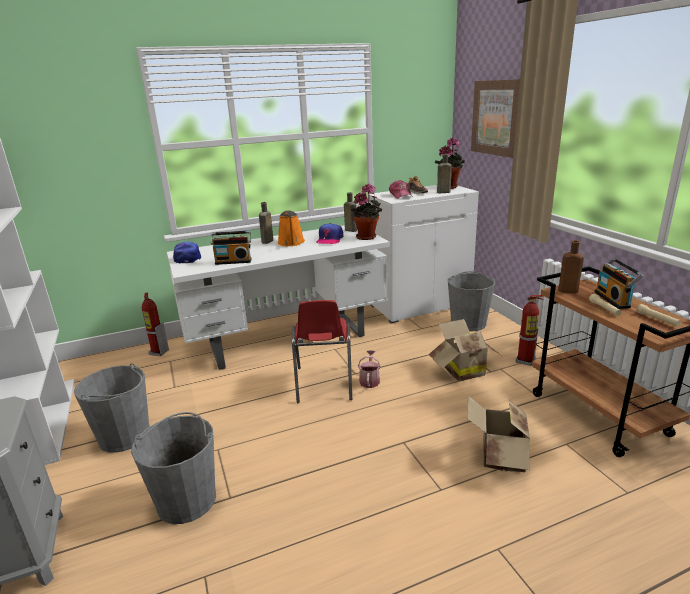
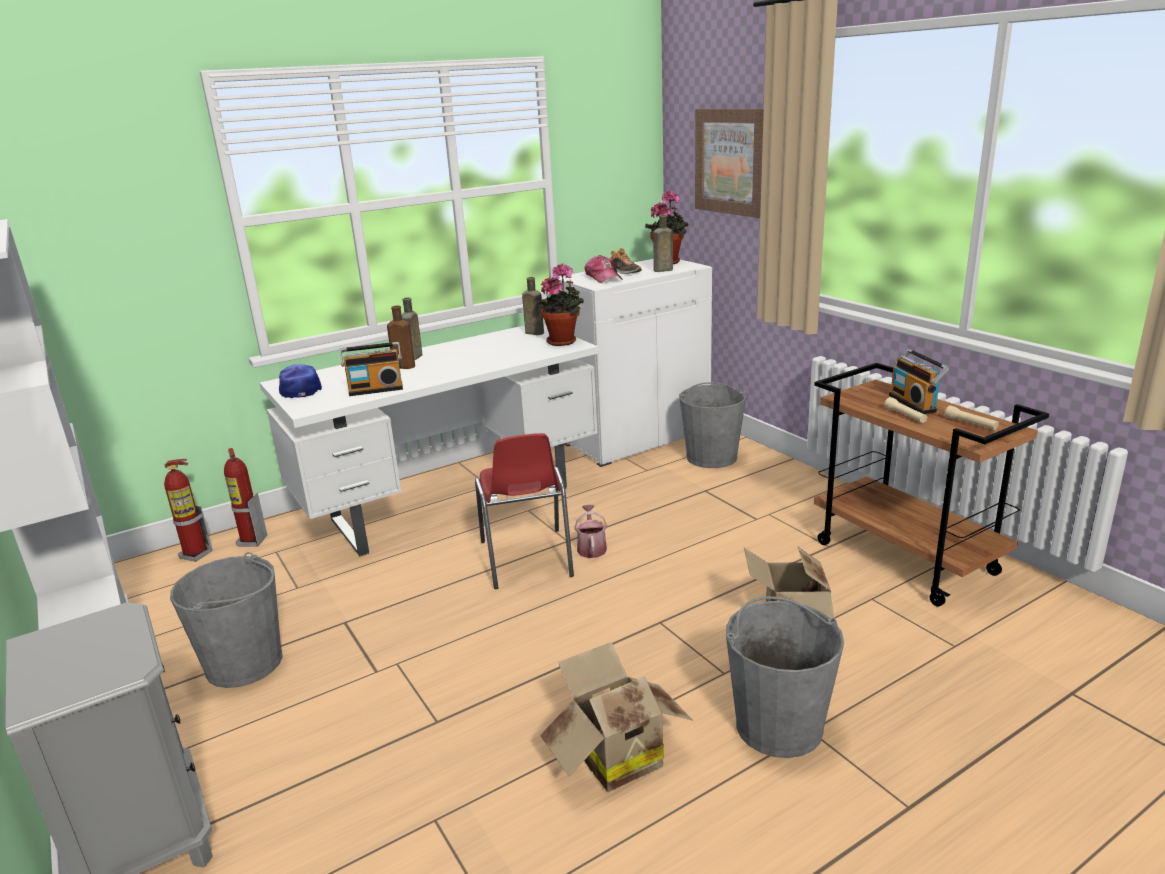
camera: 10 degrees left, 0 degrees up
grey bucket [131,412,216,524] -> grey bucket moved to [726,596,844,758]
orange watering can [278,210,305,246] -> none
cap [316,223,343,244] -> none
cardboard box [428,319,501,381] -> cardboard box moved to [540,642,694,792]
fire extinguisher [515,295,544,366] -> fire extinguisher moved to [164,459,213,562]
brown bottle [558,240,584,294] -> brown bottle moved to [387,305,415,369]

